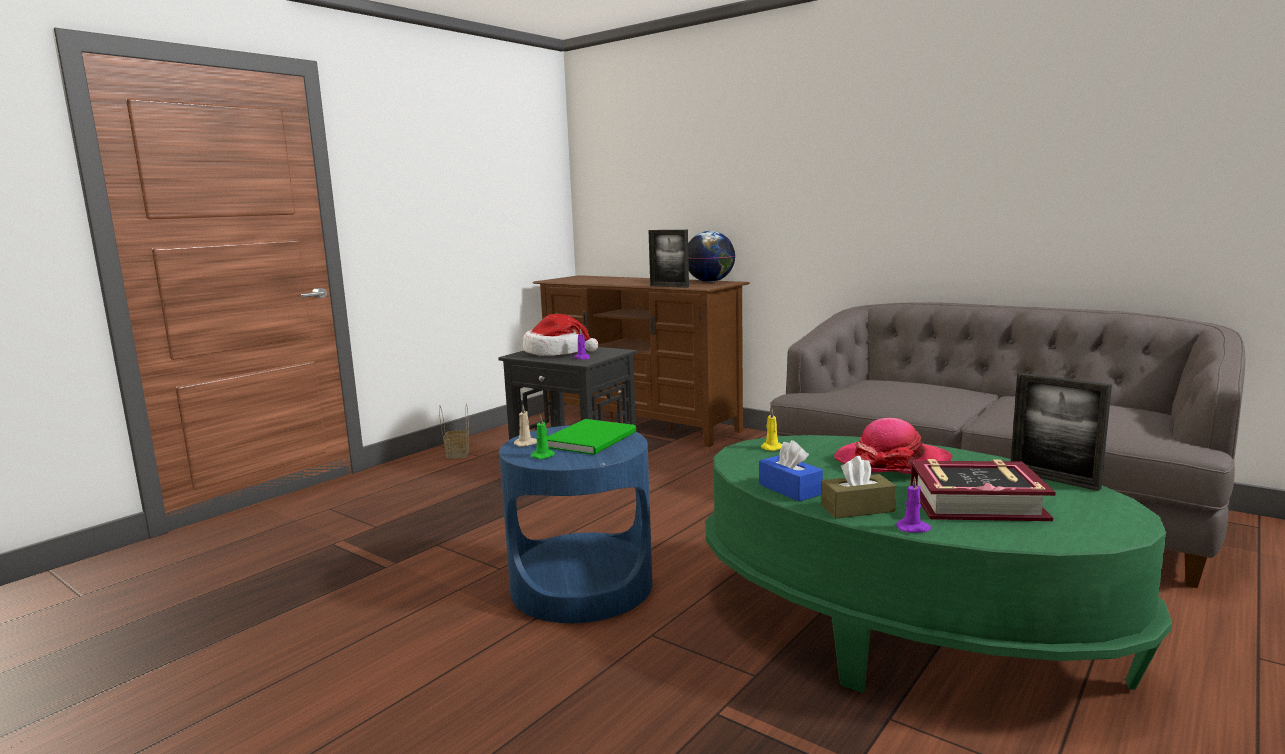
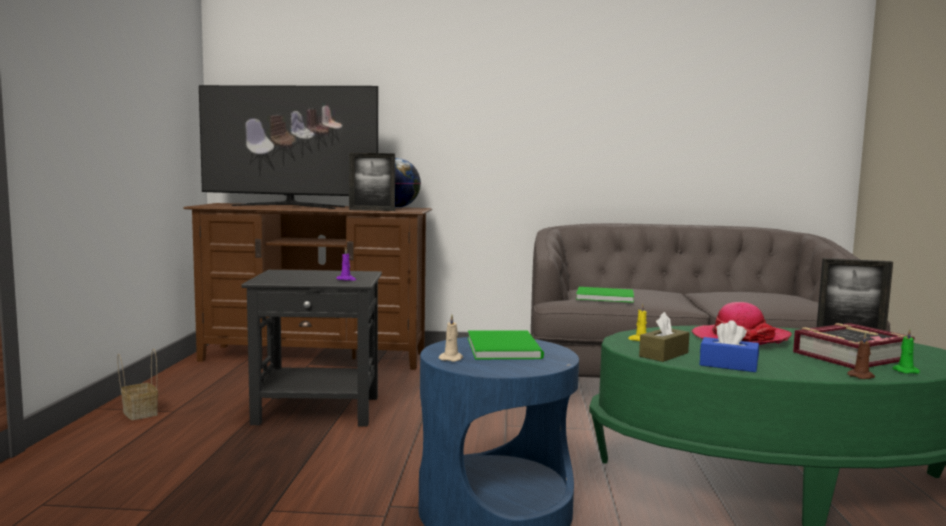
camera: 35 degrees left, 5 degrees down
hat [523,314,598,356] -> none
green candle [531,414,555,459] -> green candle moved to [892,329,920,374]
brown tissue box [821,456,896,518] -> brown tissue box moved to [639,312,690,362]
purple candle [896,476,931,533] -> brown candle [847,333,875,379]
none -> television [199,85,378,209]
none -> green book [576,287,634,303]

